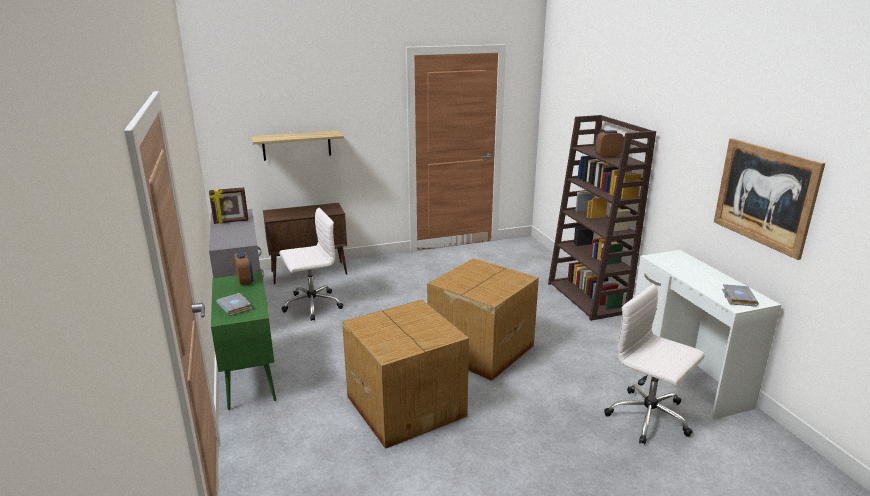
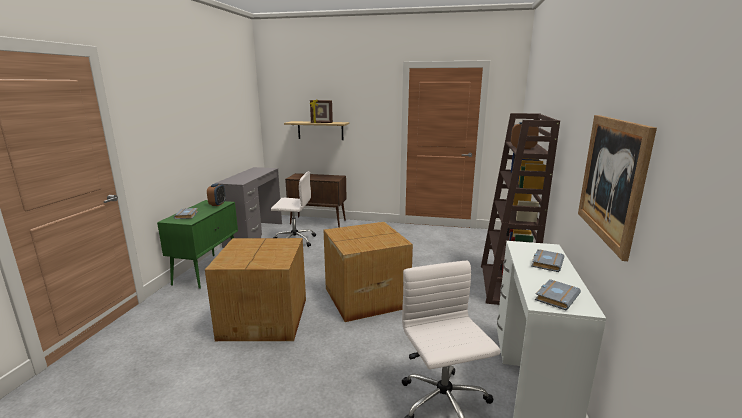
camera: 30 degrees right, 5 degrees down
picture frame [209,187,248,224] -> picture frame moved to [310,100,333,123]
none -> grey book [531,249,564,272]

